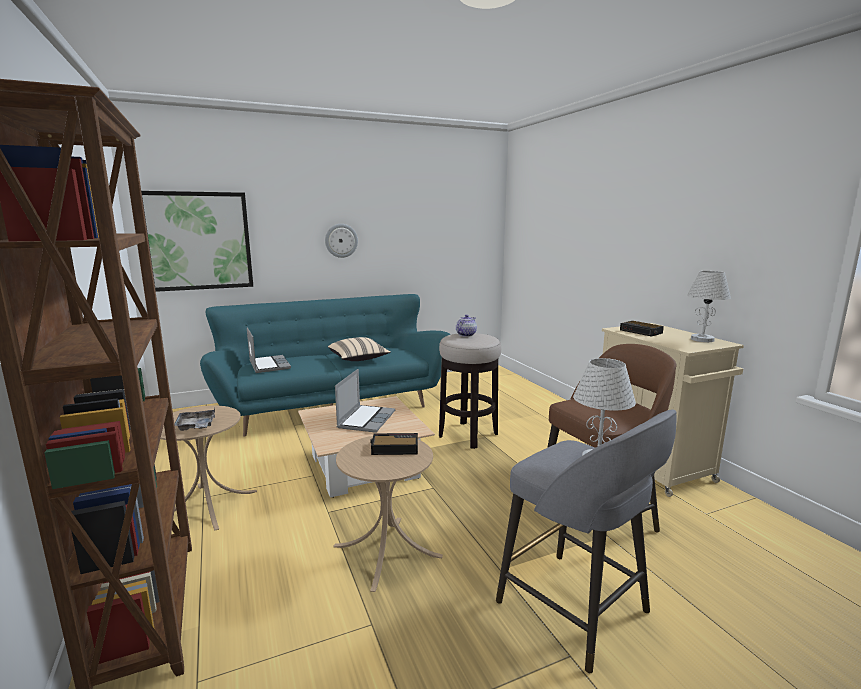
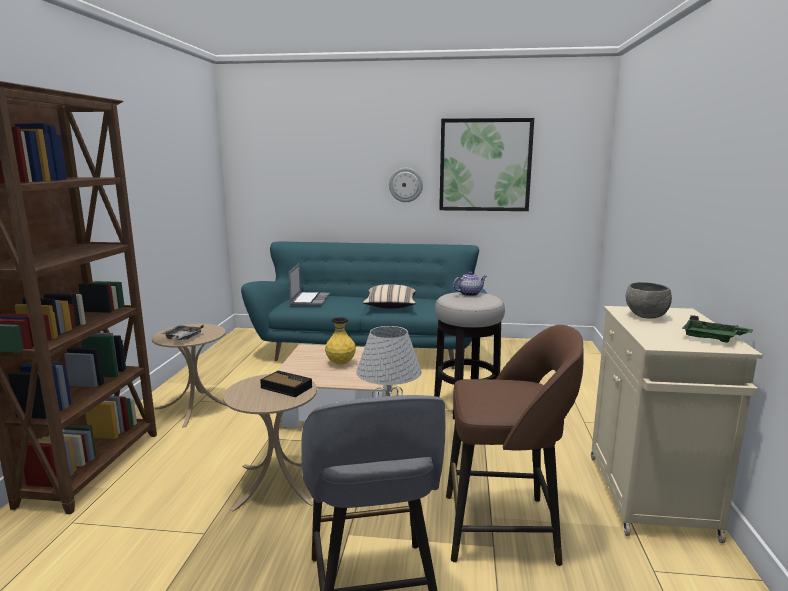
camera: 30 degrees right, 0 degrees up
picture [141,191,253,292] -> picture moved to [439,118,534,211]
laptop [335,369,395,433] -> yellow vase [325,317,356,365]
alarm clock [620,321,664,337] -> grey bowl [626,282,672,318]
white table lamp [687,271,731,342] -> green tray [682,315,753,343]

